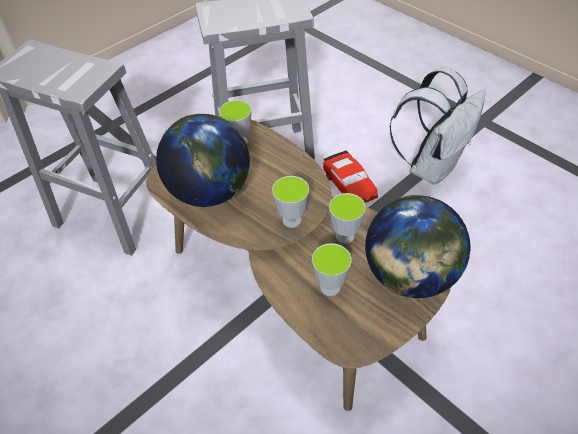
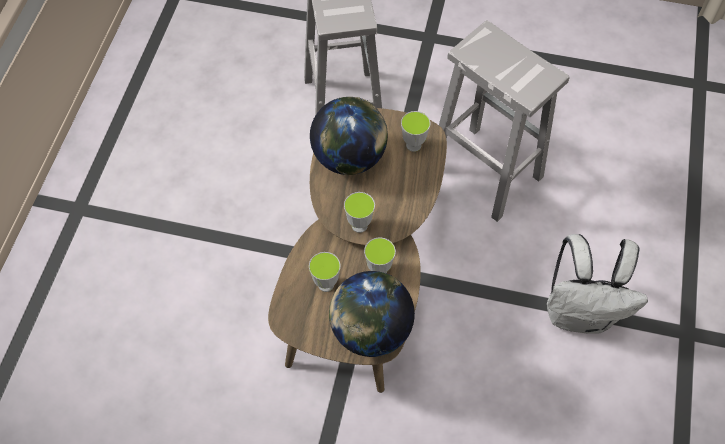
camera: 55 degrees right, 10 degrees up
red toy car [323,150,378,203] -> none

